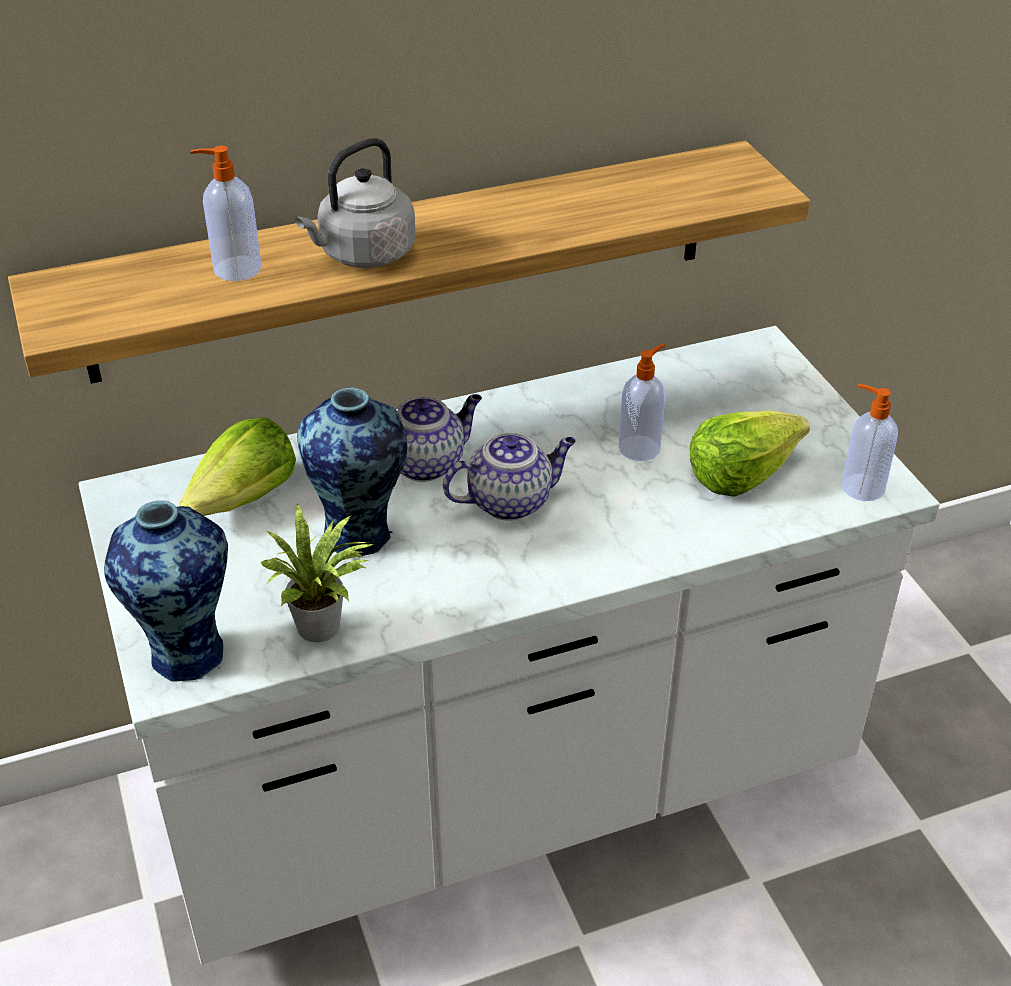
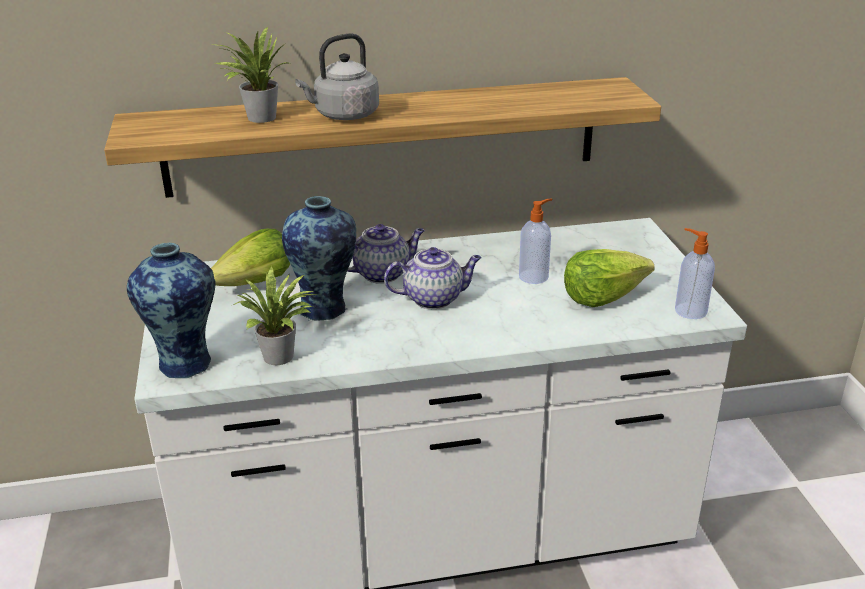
camera: 10 degrees right, 10 degrees down
soap dispenser [190,146,262,281] -> potted plant [216,27,290,123]

